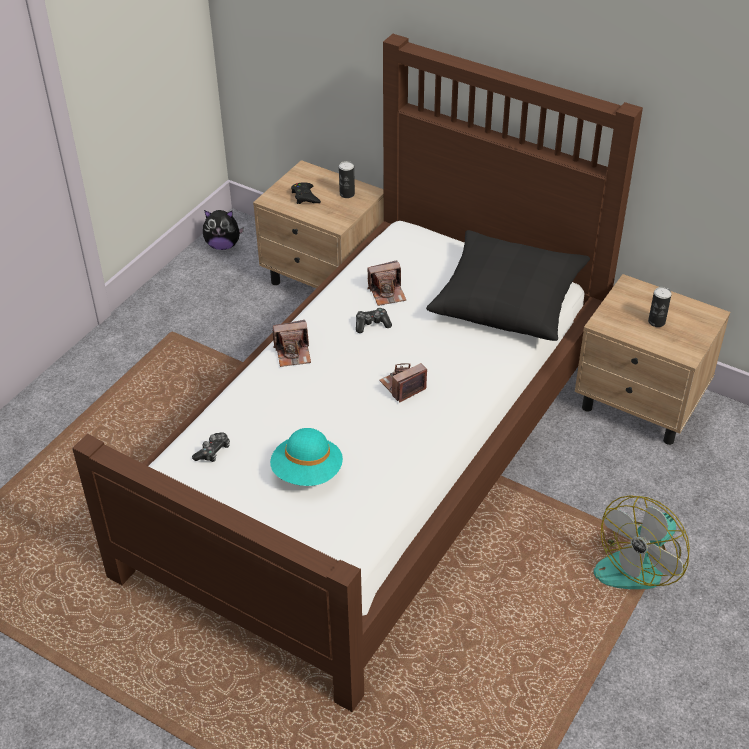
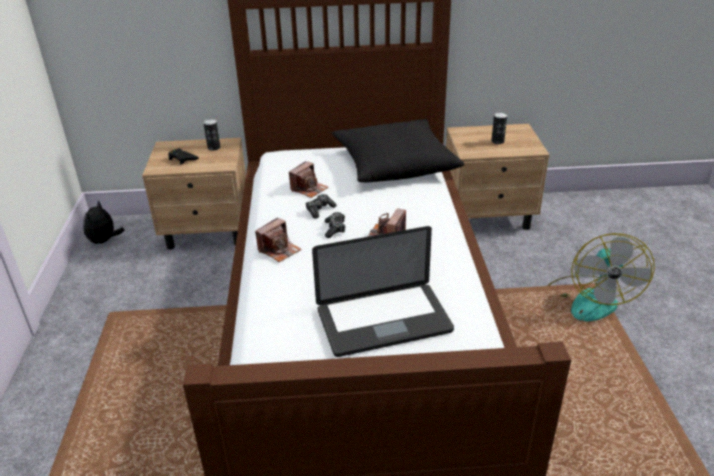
camera: 35 degrees left, 10 degrees down
game controller [192,432,230,462] -> game controller moved to [325,212,346,238]
plush toy [203,210,244,250] -> plush toy turned 135 degrees clockwise [83,200,124,244]
turquoise hat [270,428,343,486] -> laptop [312,226,454,357]

